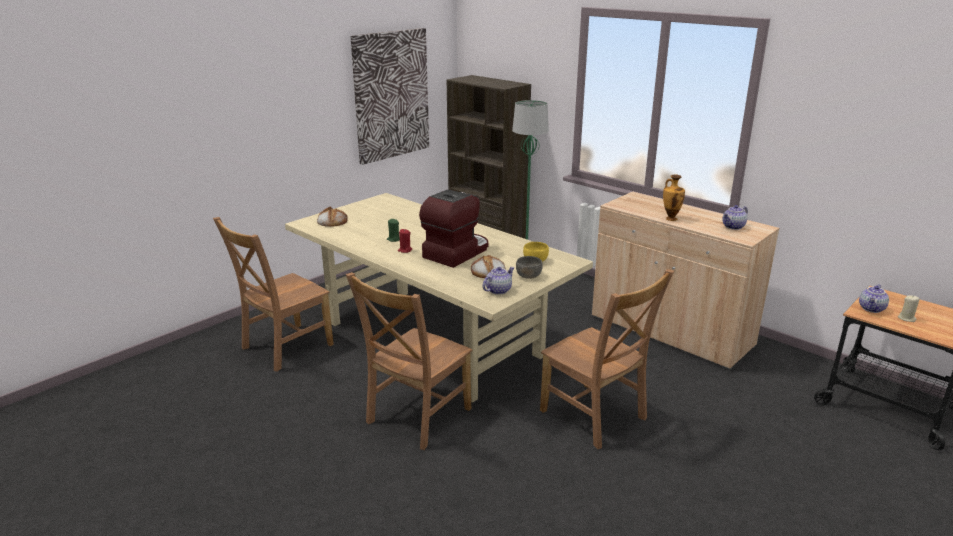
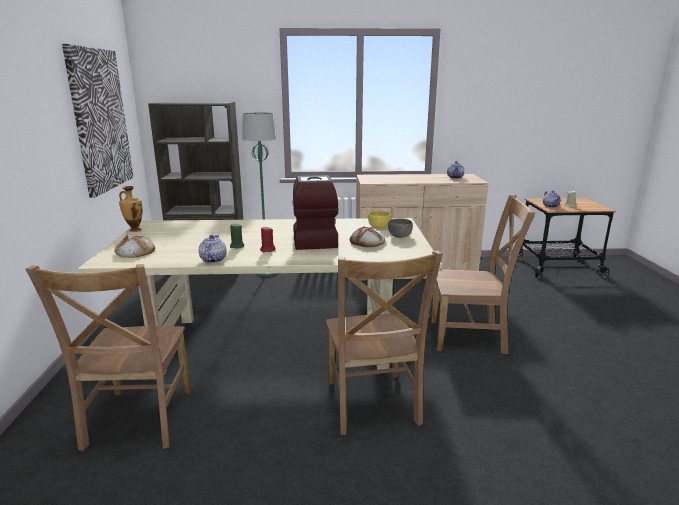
camera: 45 degrees left, 5 degrees down
teapot [483,267,515,295] -> teapot moved to [199,235,227,263]
vase [663,174,685,221] -> vase moved to [119,186,143,232]

